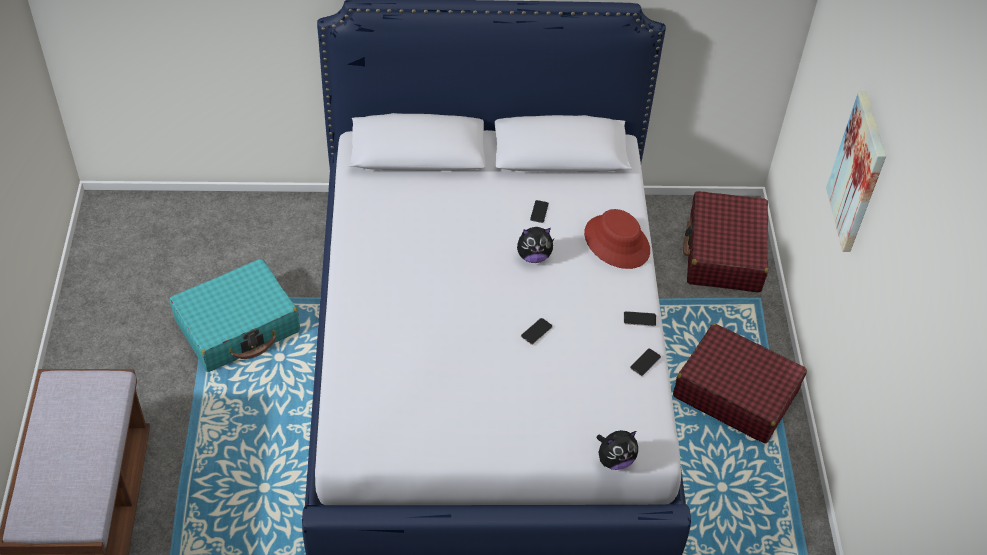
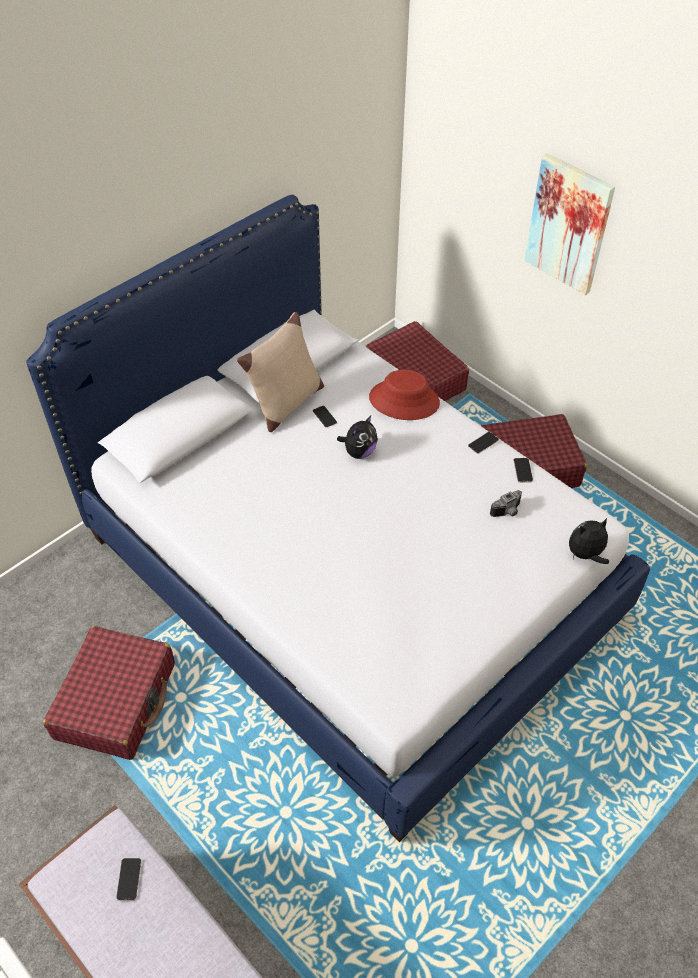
camera: 40 degrees left, 0 degrees up
turquoise suitcase [169,259,300,372] -> red suitcase [43,626,175,760]
phone [521,318,553,345] -> phone moved to [116,858,142,901]
plush toy [596,430,638,470] -> plush toy turned 135 degrees counterclockwise [569,518,609,564]
none -> beige pillow [237,312,324,432]
none -> camera [490,490,522,517]

